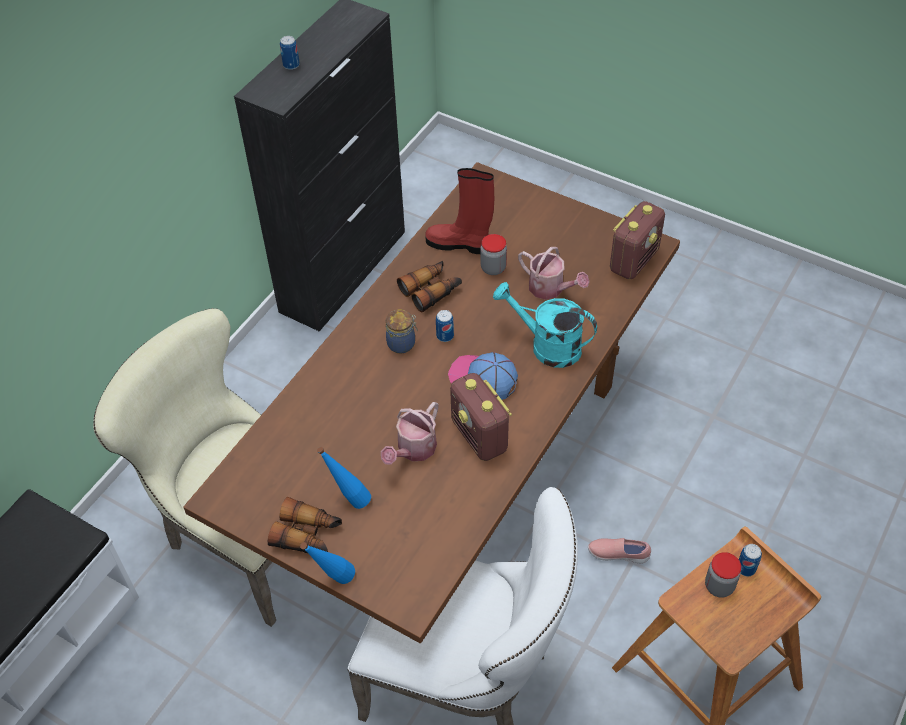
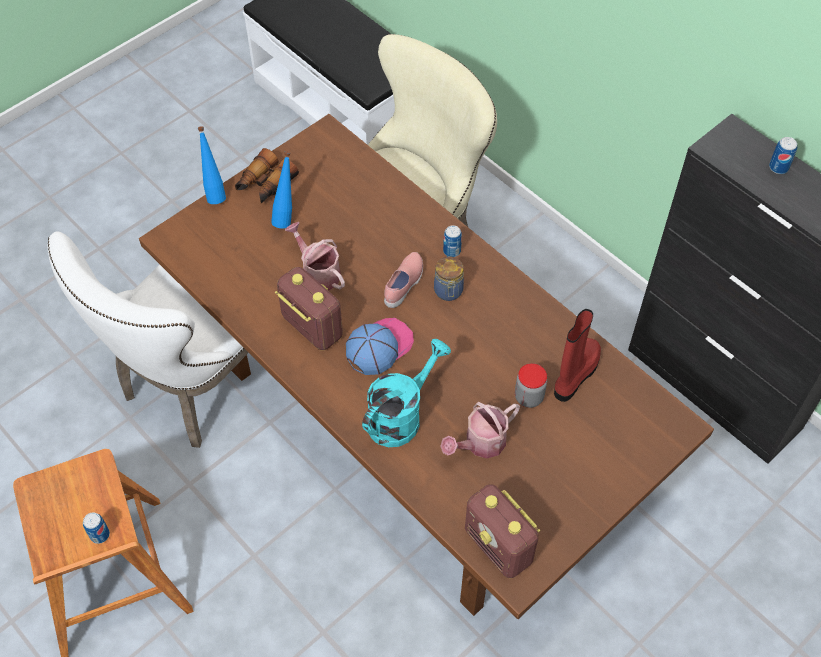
camera: 105 degrees right, 5 degrees up
binoculars [397,261,462,312] -> none
can [436,310,454,342] -> can moved to [443,225,462,257]
radio [450,373,512,461] -> radio turned 60 degrees clockwise [275,267,343,350]
pink shoe [588,538,651,564] -> pink shoe moved to [384,252,423,308]
jar [705,552,741,598] -> none

